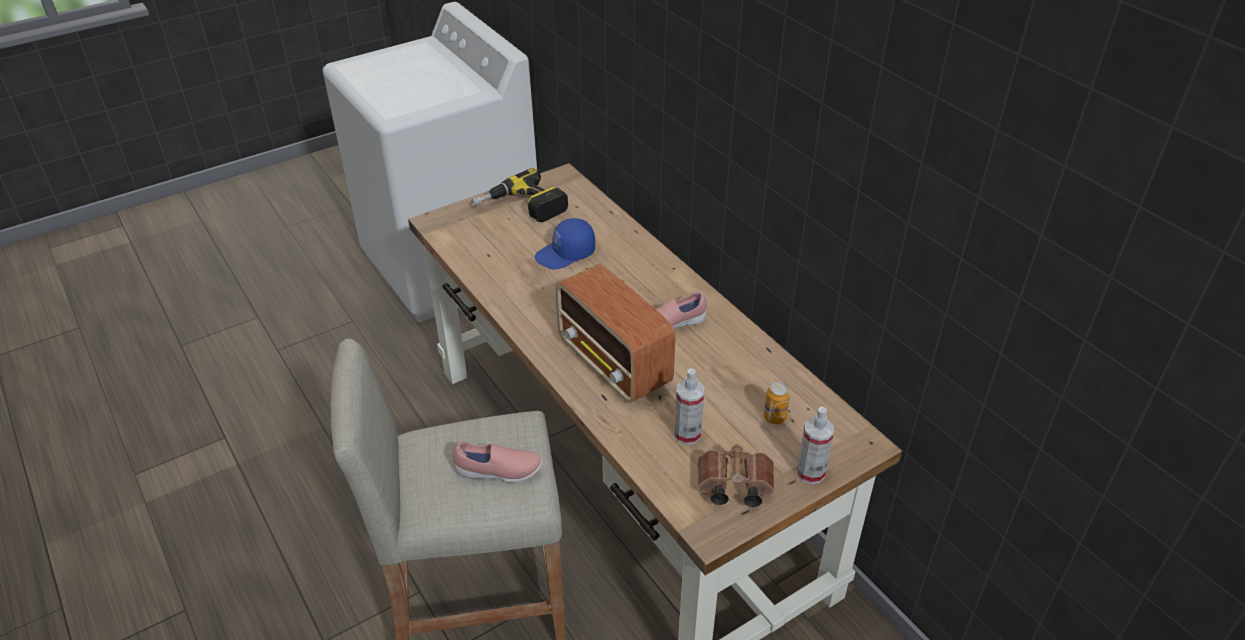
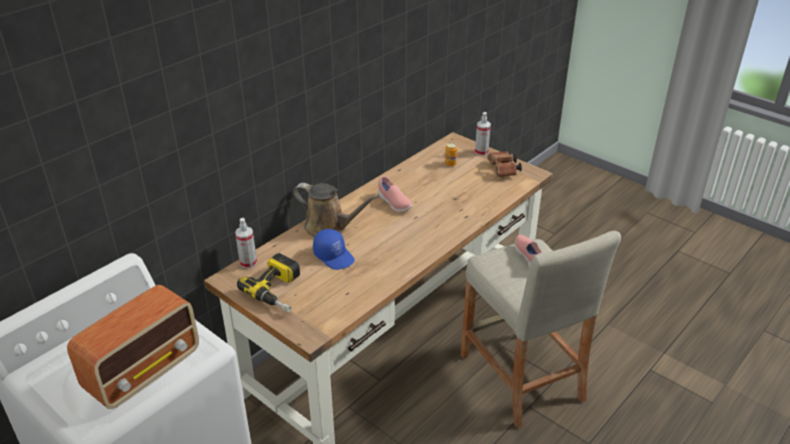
camera: 105 degrees left, 5 degrees down
radio [555,264,675,403] -> radio moved to [67,285,199,409]
spray bottle [674,369,705,445] -> spray bottle moved to [235,218,257,269]
none -> brown watering can [293,183,379,238]

